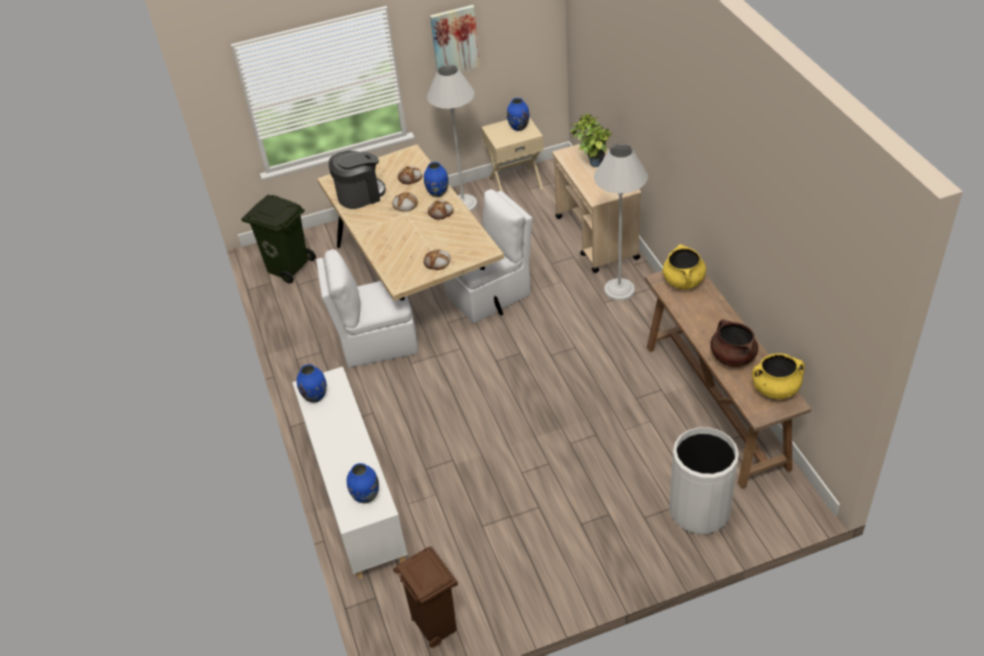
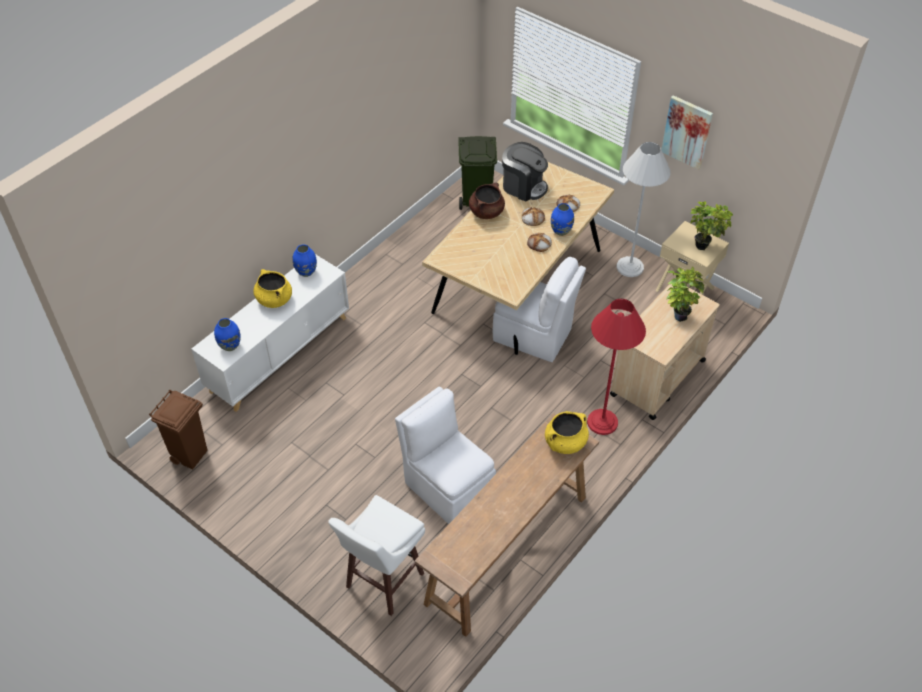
camera: 55 degrees right, 5 degrees up
white chair [316,249,418,368] -> white chair moved to [395,387,496,524]
bread [424,249,451,270] -> none
blue vase [507,98,529,131] -> potted plant [690,201,733,250]
white floor lamp [594,144,648,301] -> red floor lamp [587,299,646,435]
white trash can [669,427,739,534] -> white stool [328,495,425,616]
brown cooking pot [710,319,758,367] -> brown cooking pot moved to [469,183,505,219]
yellow cooking pot [752,353,805,399] -> yellow cooking pot moved to [253,269,292,308]

